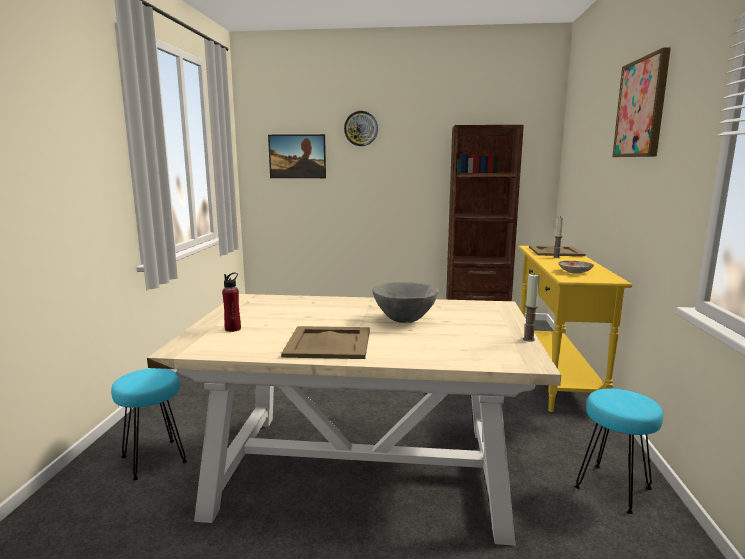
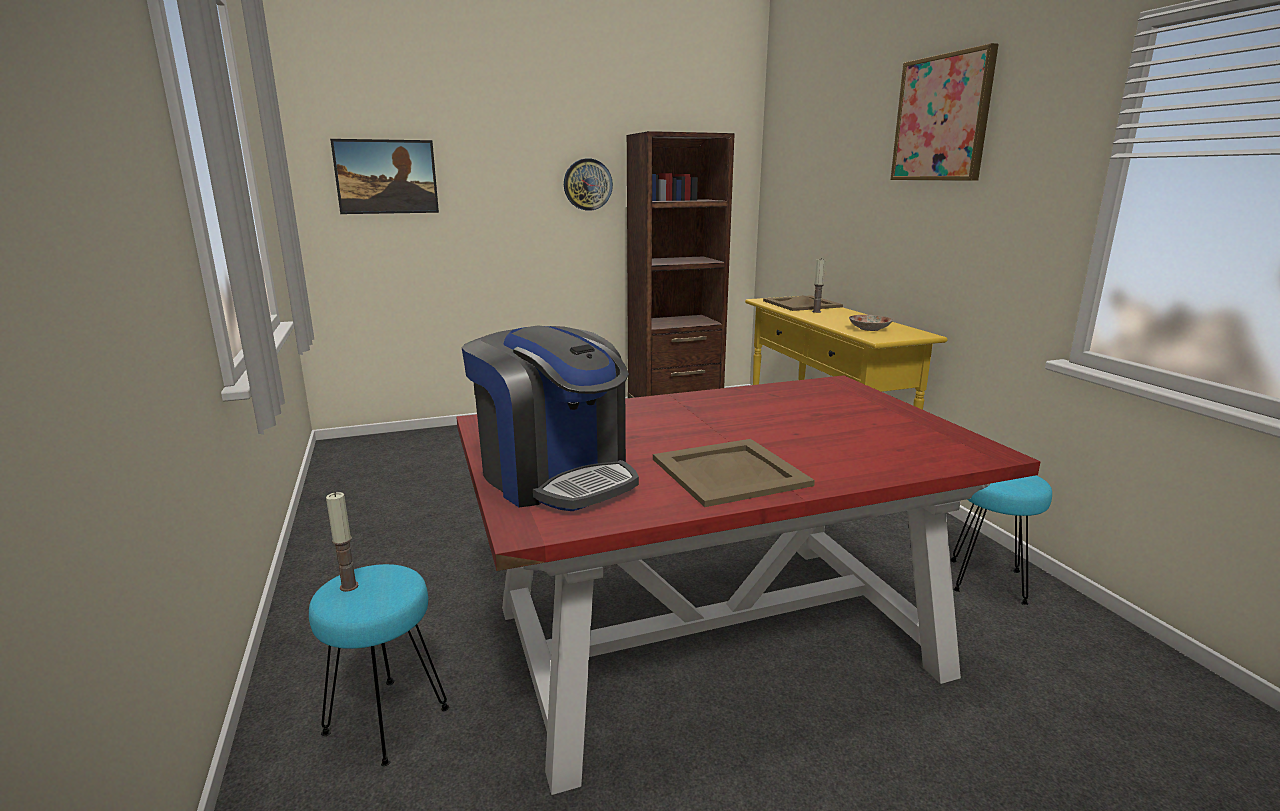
camera: 25 degrees left, 5 degrees up
beige dining table [147,294,561,546] -> red dining table [456,375,1041,795]
red bottle [222,272,241,332] -> coffee machine [462,326,639,511]
wall clock [344,111,378,146] -> wall clock moved to [564,158,613,211]
grey bowl [372,282,439,323] -> none
candle [523,273,540,342] -> candle moved to [326,492,359,592]

